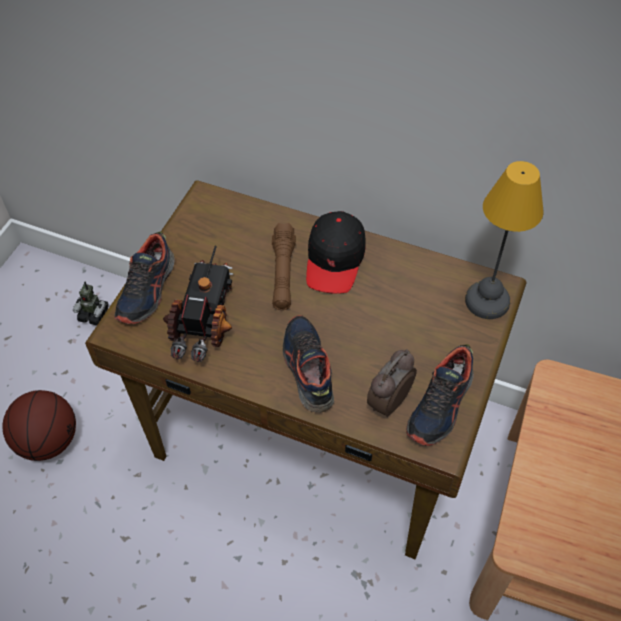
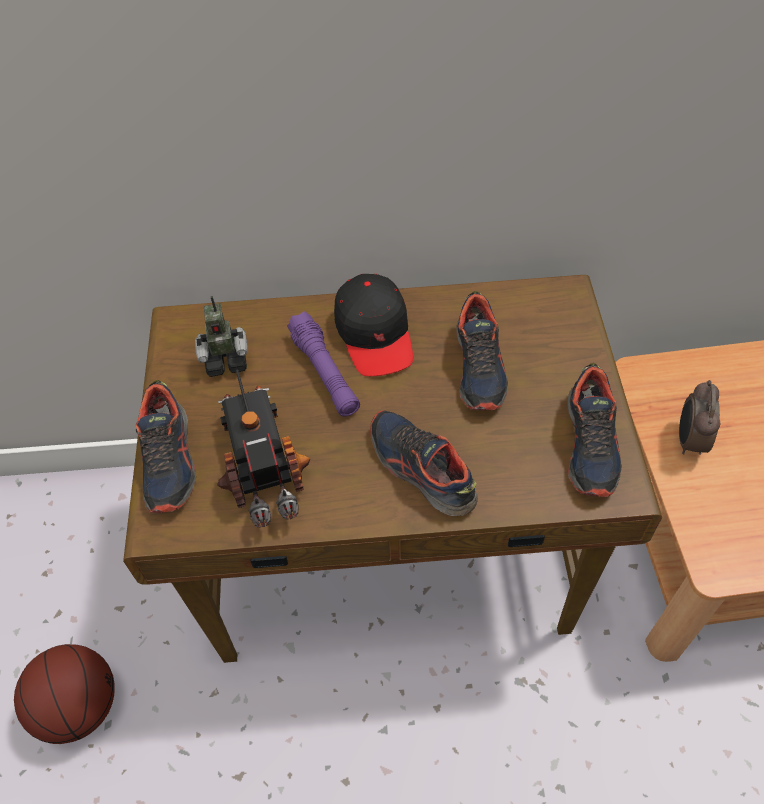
camera: 25 degrees left, 0 degrees up
toy robot [73,282,109,325] -> toy robot moved to [195,296,248,377]
brown flashlight [272,223,296,310] -> purple flashlight [287,311,360,416]
alarm clock [367,349,417,417] -> alarm clock moved to [679,380,721,455]
table lamp [465,161,543,319] -> none
none -> shoe [456,291,508,411]

